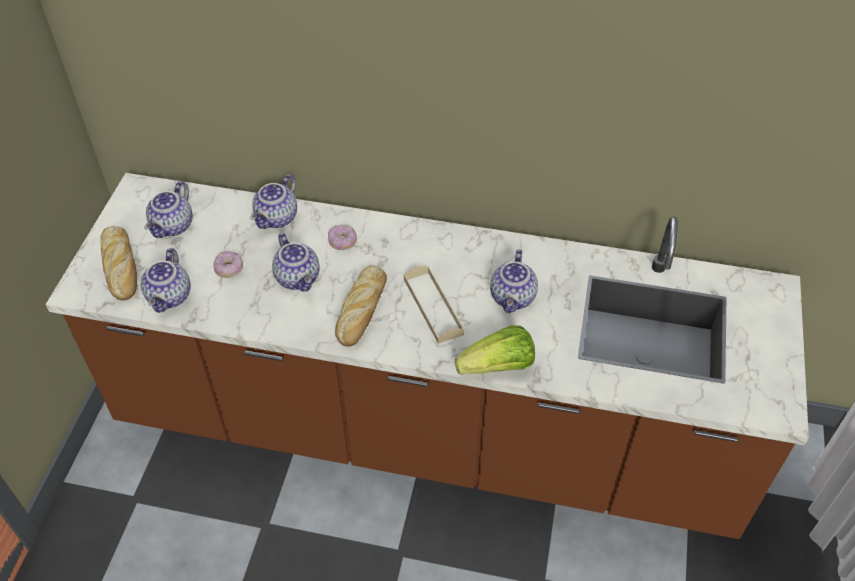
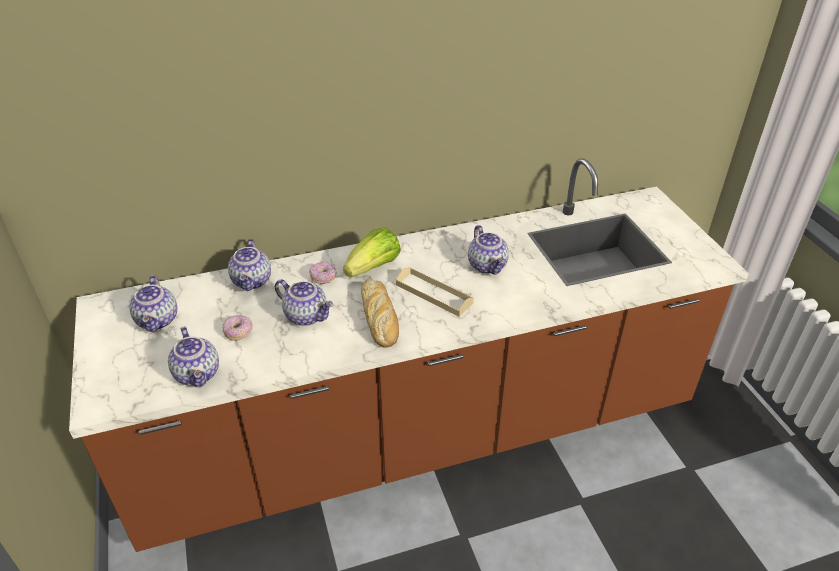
camera: 30 degrees left, 10 degrees down
bread [100,226,137,300] -> none
lettuce [455,325,535,374] -> lettuce moved to [343,228,401,277]

